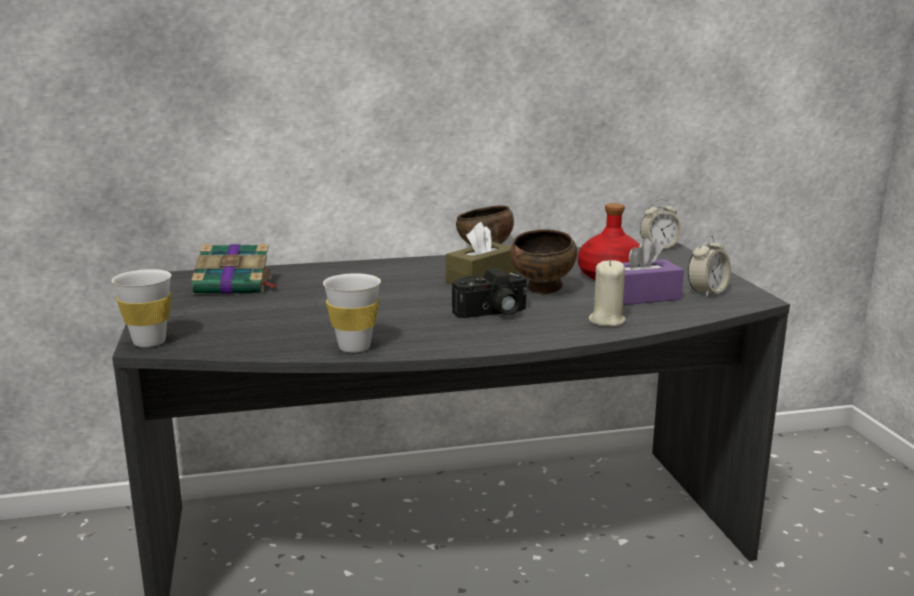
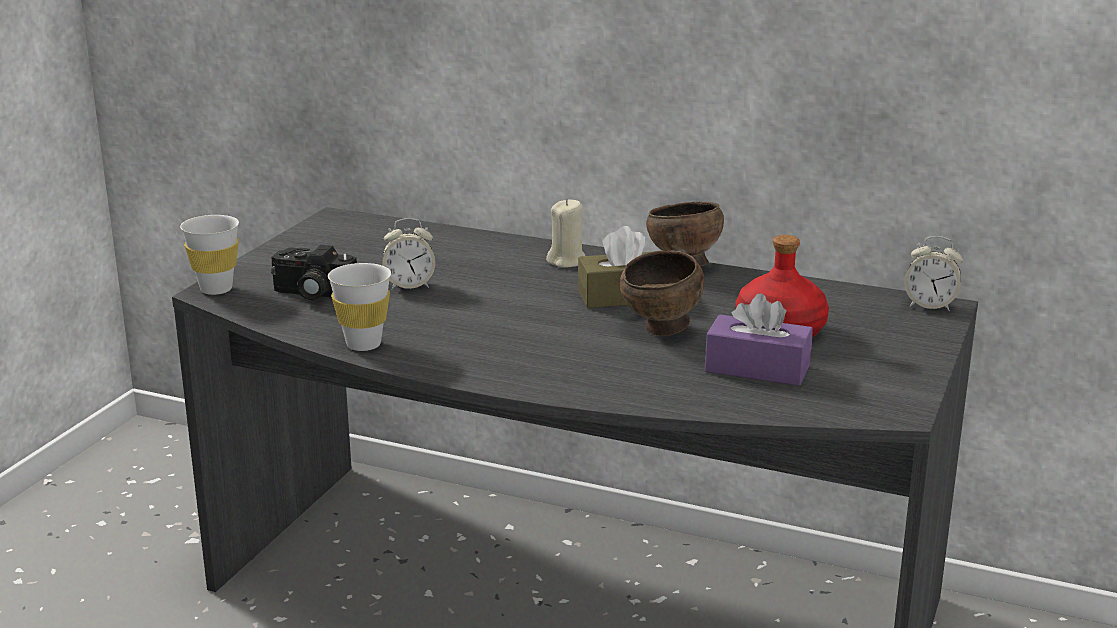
camera: 35 degrees right, 5 degrees up
book [192,244,278,294] -> none
camera [452,268,527,318] -> camera moved to [271,245,357,300]
beige candle [589,260,626,326] -> beige candle moved to [546,199,585,268]
alarm clock [688,235,731,298] -> alarm clock moved to [382,218,435,290]

